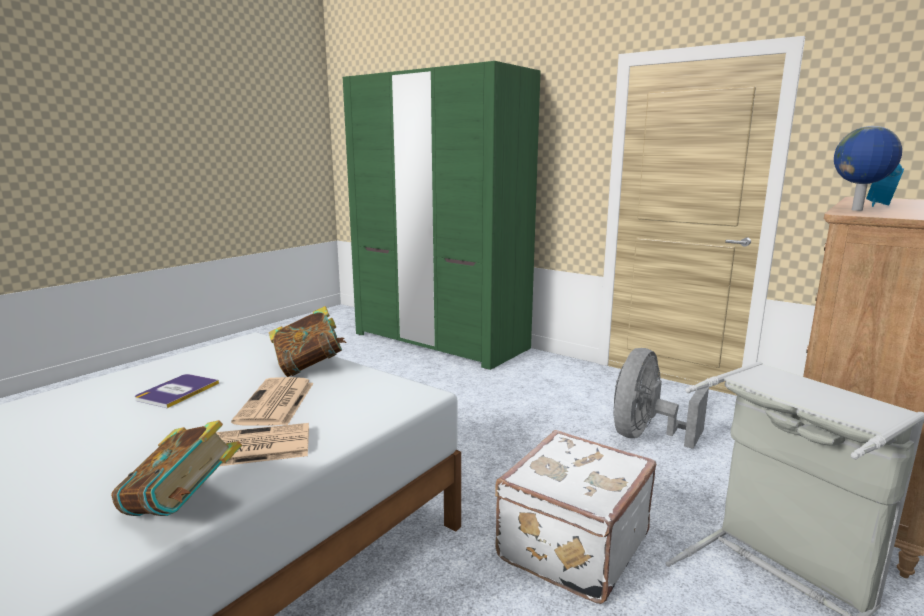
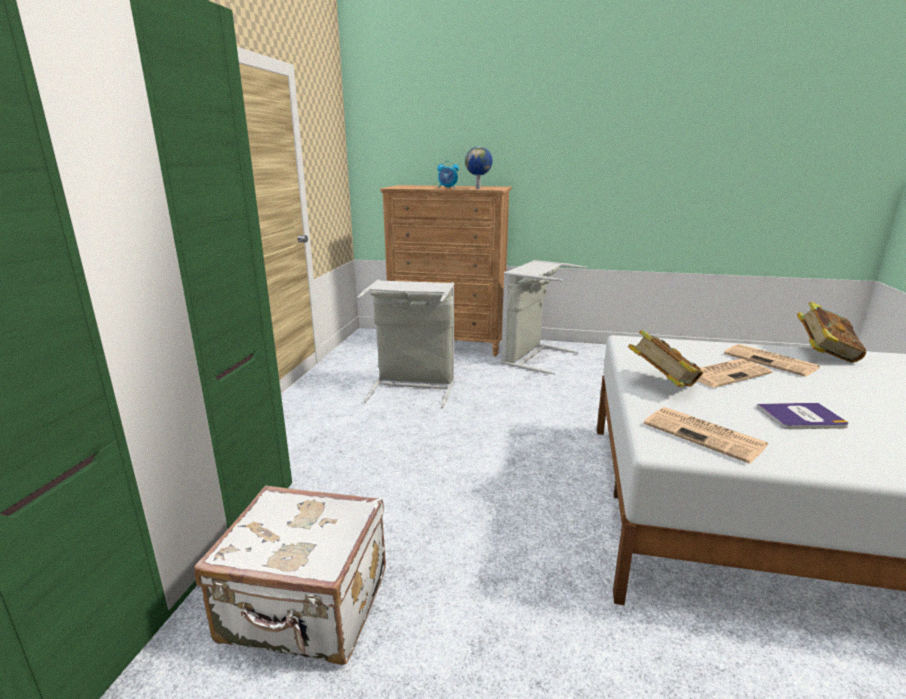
camera: 115 degrees left, 5 degrees up
white suitcase [495,430,656,604] -> white suitcase moved to [194,485,386,665]
grey fan [613,348,709,449] -> grey laundry basket [357,280,454,408]
none -> newspaper [644,407,769,464]

